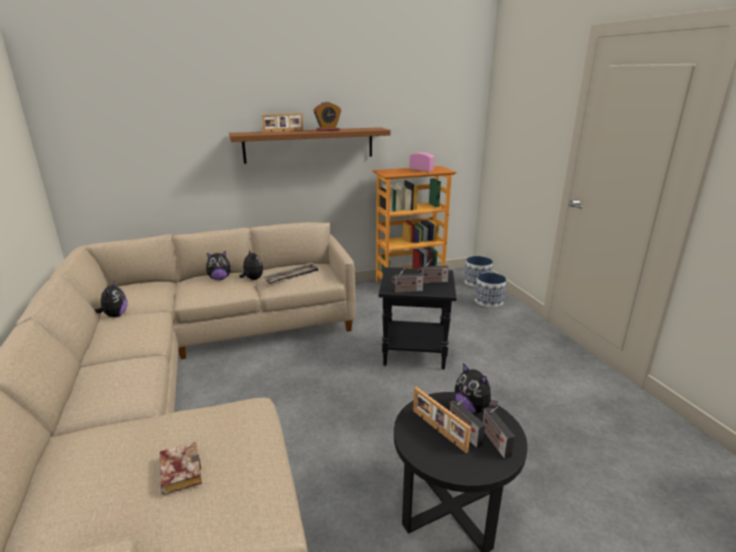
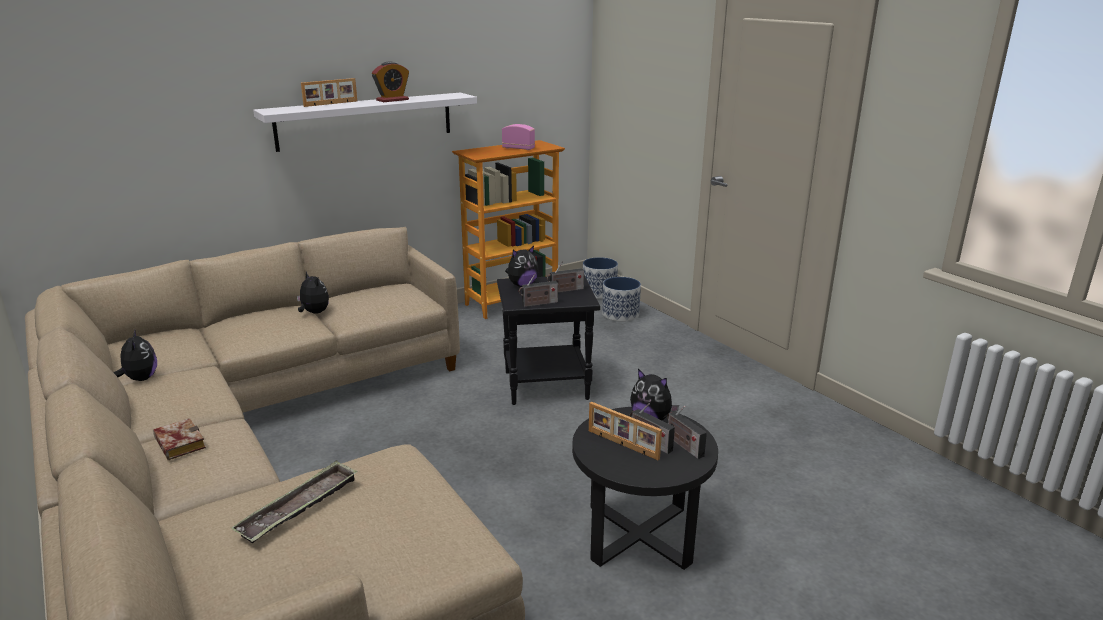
camera: 15 degrees left, 0 degrees up
book [160,442,202,495] -> book moved to [153,418,206,460]
plush toy [206,251,233,280] -> plush toy moved to [505,246,539,287]
brown shelf [229,127,391,164] -> white shelf [253,93,477,152]
tray [263,262,320,284] -> tray moved to [231,460,357,543]

